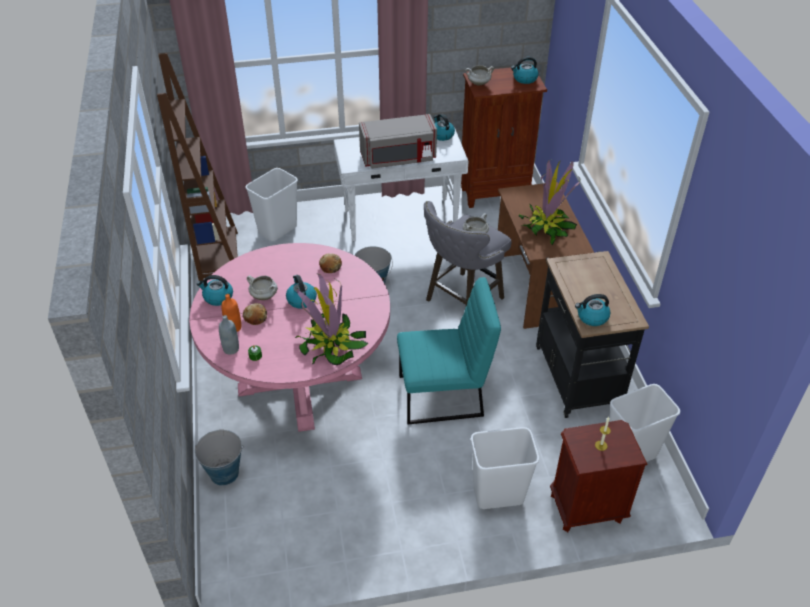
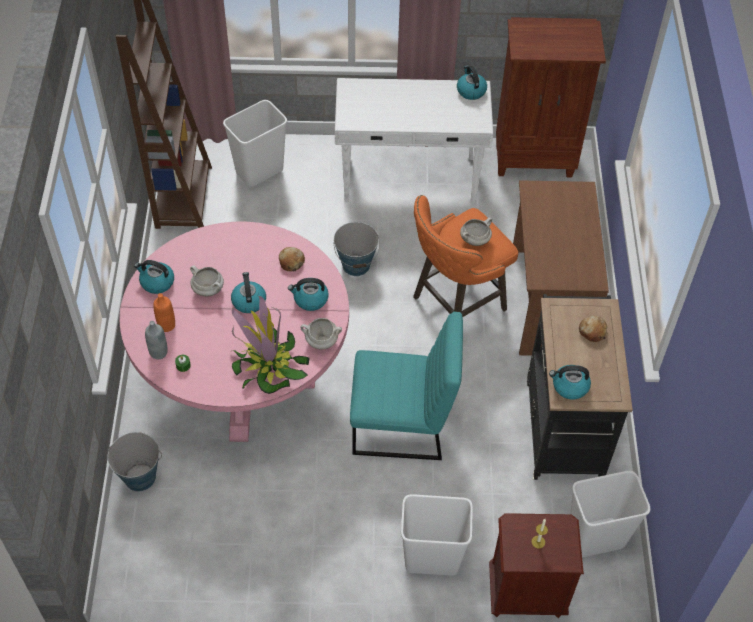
camera: 10 degrees right, 10 degrees up
bread [243,303,267,325] -> bread moved to [579,316,608,342]
grey microwave [359,114,437,169] -> none
grey stool [424,201,512,306] -> orange stool [413,195,518,317]
white cooking pot [465,65,494,86] -> white cooking pot moved to [300,318,342,350]
kettle [511,57,539,84] -> kettle moved to [288,278,329,311]
potted plant [519,159,581,246] -> none

